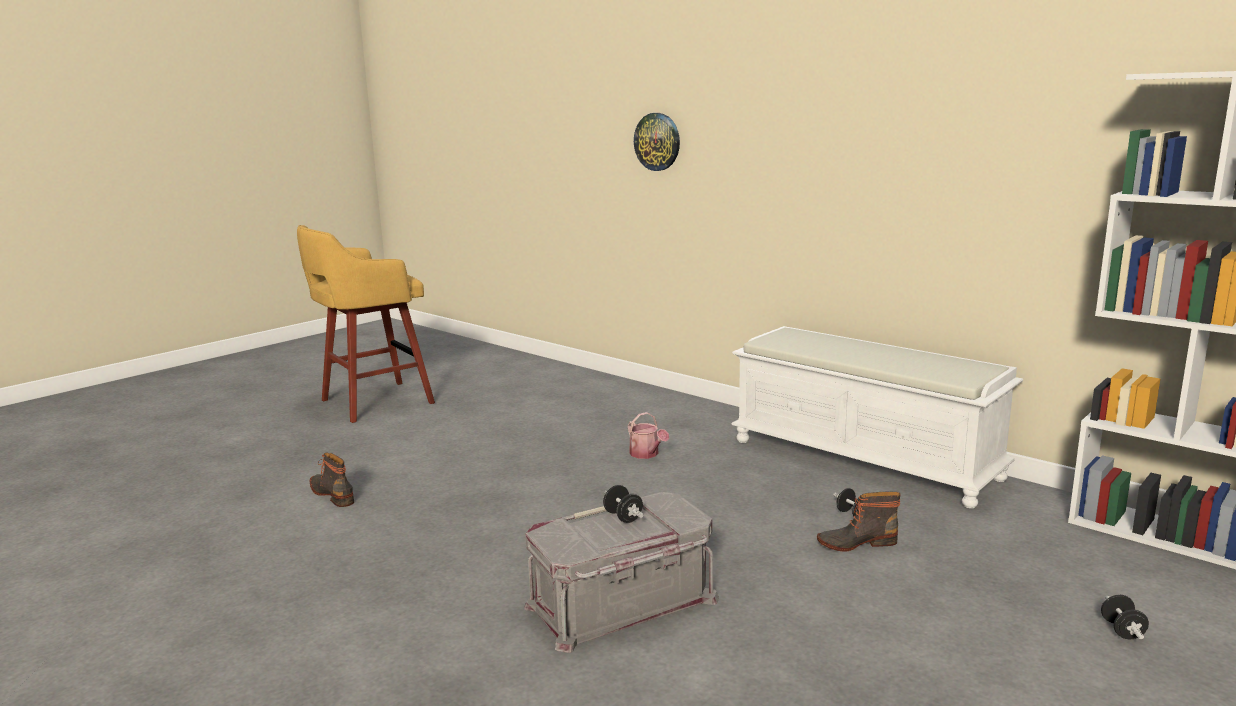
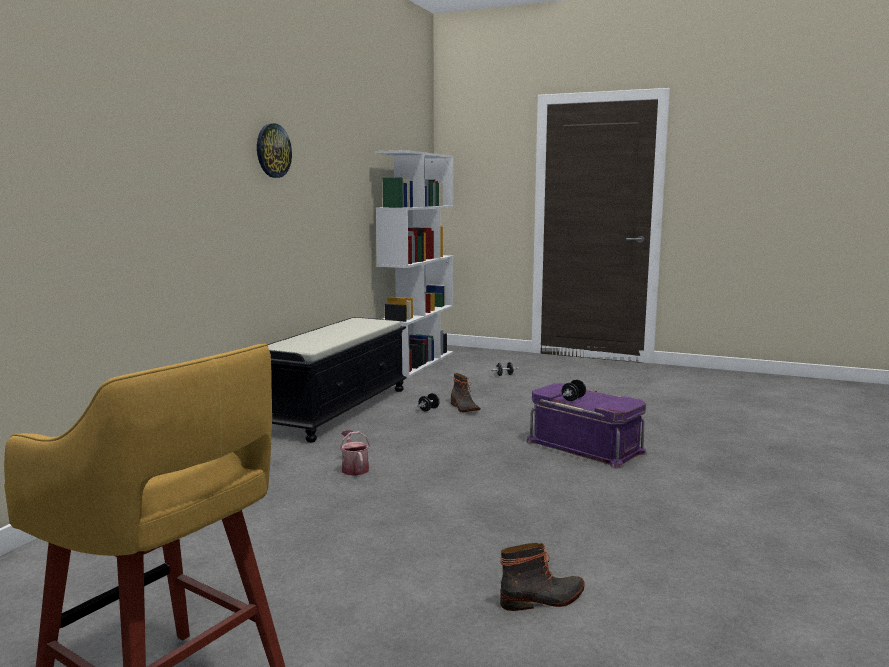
camera: 110 degrees left, 5 degrees down
boot [309,453,354,507] -> boot turned 135 degrees counterclockwise [500,543,584,611]
grey storage box [524,492,719,653] -> purple storage box [526,383,647,468]
watering can [628,412,669,459] -> watering can turned 60 degrees counterclockwise [340,430,370,476]
wall clock [634,113,680,171] -> wall clock moved to [257,123,292,178]
white bench [732,326,1023,508] -> black bench [267,317,407,443]

